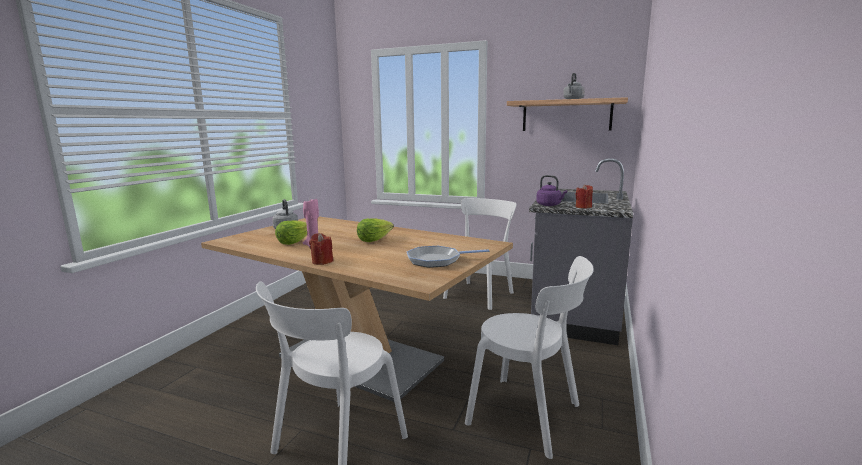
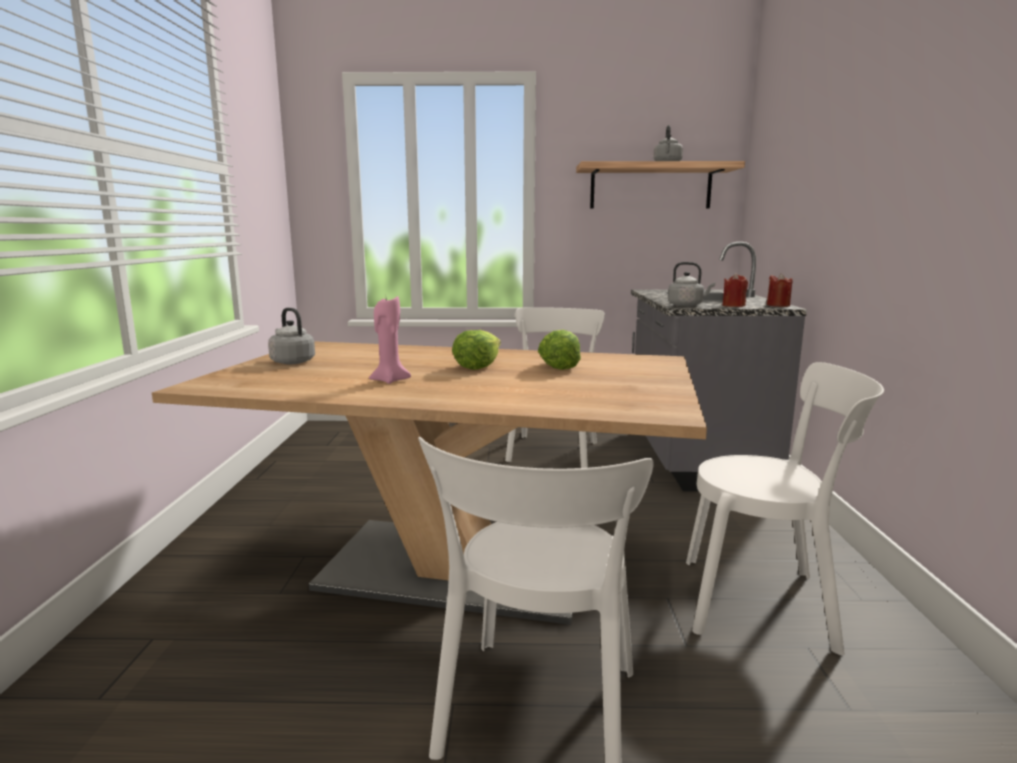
camera: 20 degrees left, 0 degrees up
lettuce [275,220,307,245] -> lettuce moved to [538,330,581,370]
red candle [309,233,333,265] -> red candle moved to [767,273,793,307]
frying pan [407,246,489,268] -> none
purple kettle [536,175,567,206] -> grey kettle [668,262,715,306]

